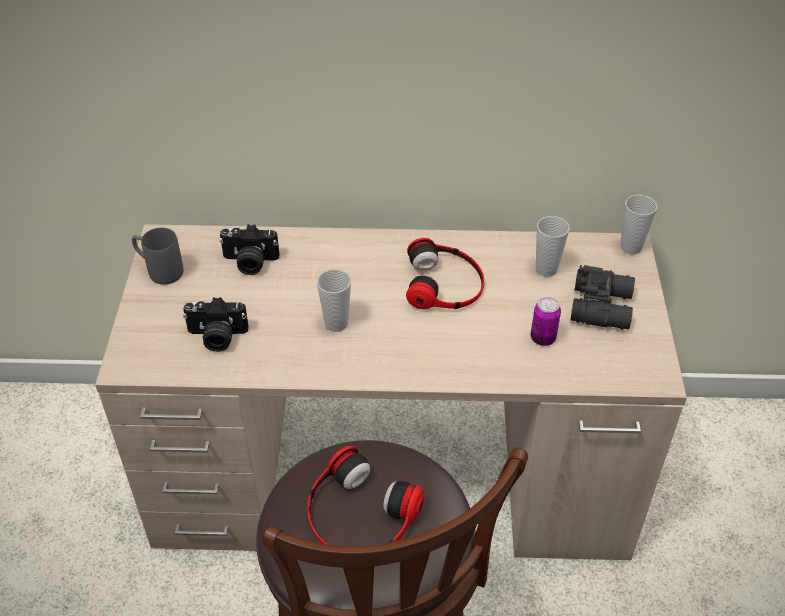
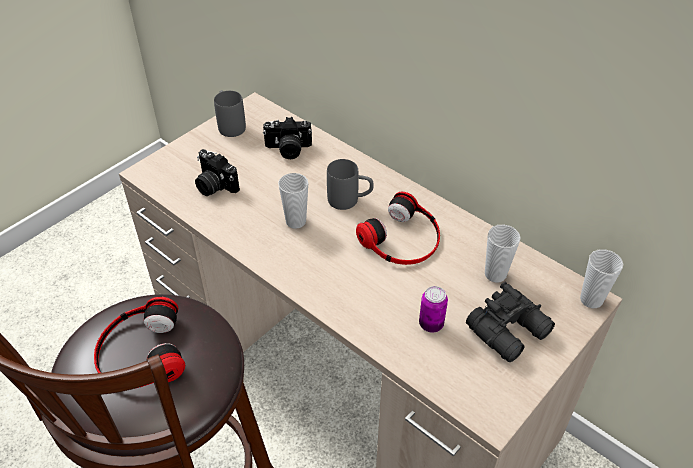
camera: 40 degrees right, 0 degrees up
camera [219,224,280,275] -> camera turned 45 degrees counterclockwise [263,117,312,159]
none -> grey mug [327,159,374,210]

